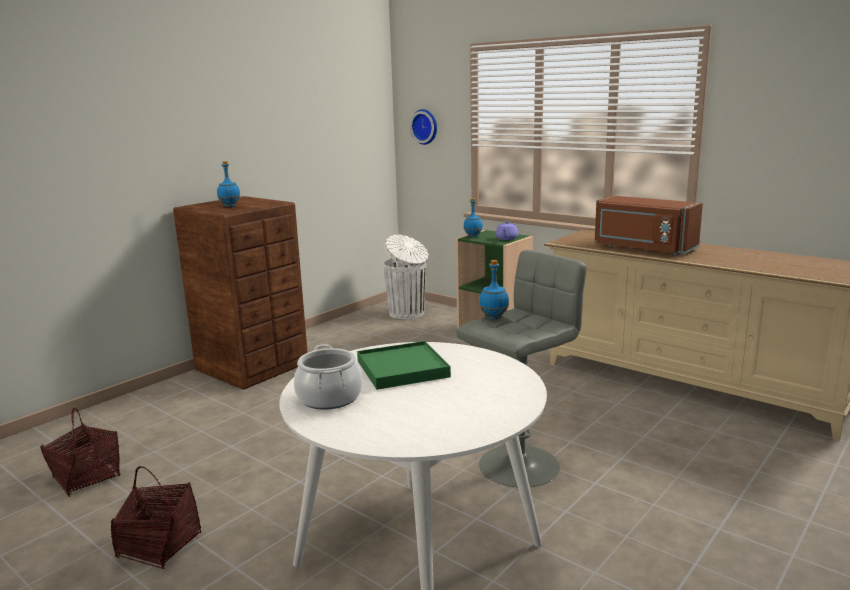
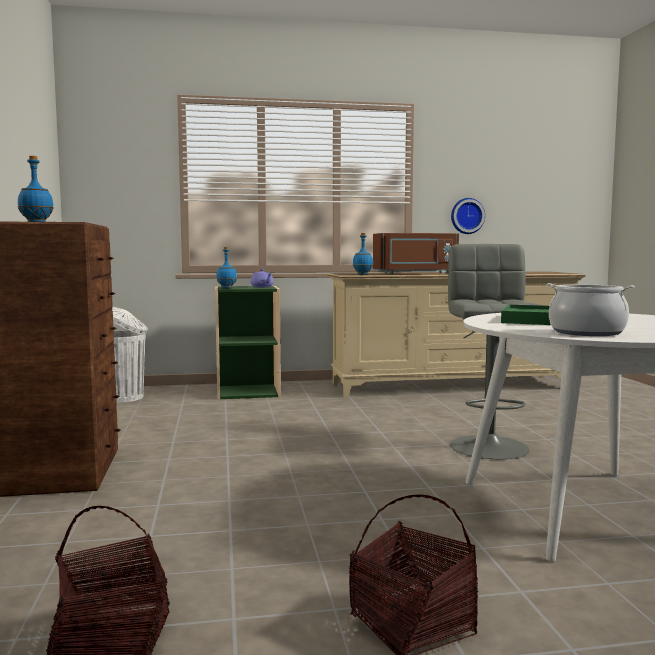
camera: 50 degrees left, 10 degrees down
wall clock [410,109,437,145] -> wall clock moved to [451,198,485,234]
blue bottle [479,260,509,319] -> blue bottle moved to [353,233,373,275]

